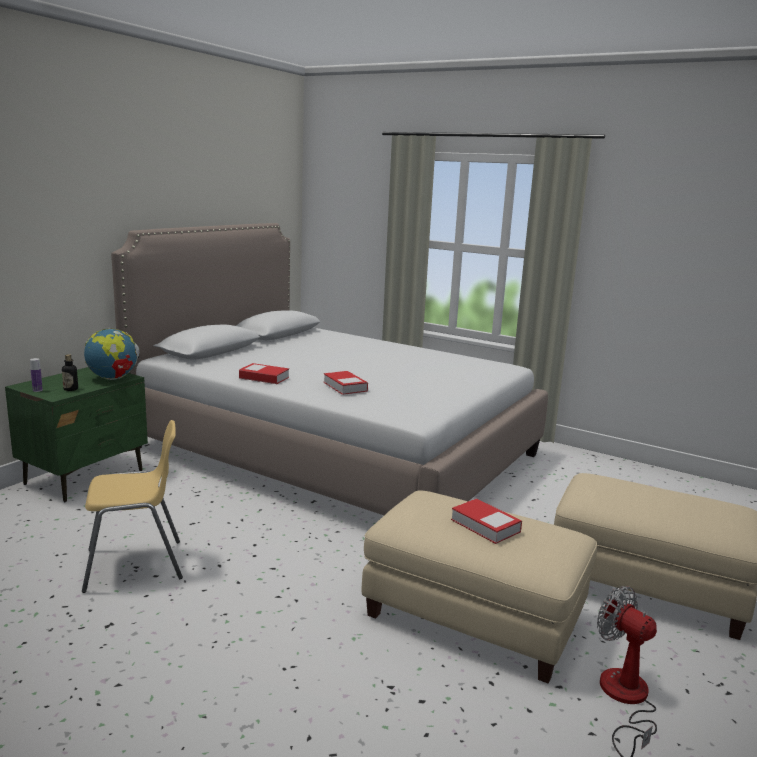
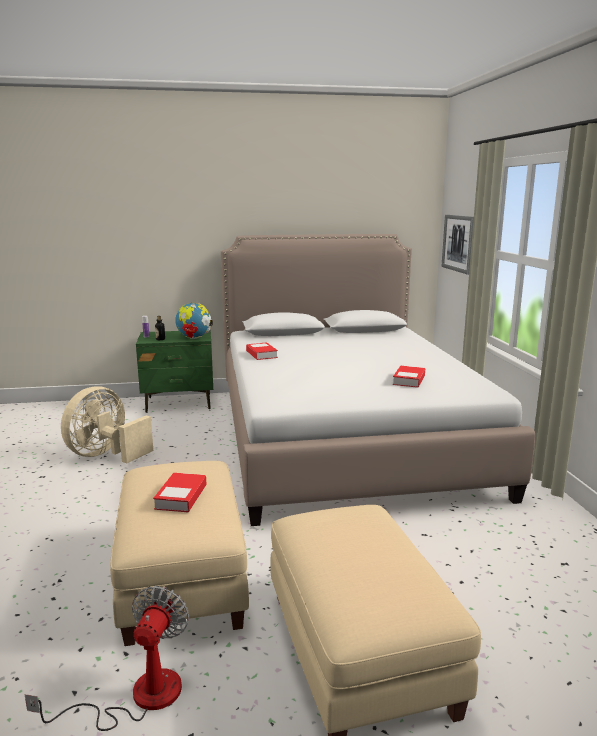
camera: 50 degrees right, 0 degrees up
yellow chair [82,420,183,593] -> beige fan [61,386,153,463]
book [324,371,368,395] -> book moved to [393,366,425,388]
none -> picture [441,215,474,275]

